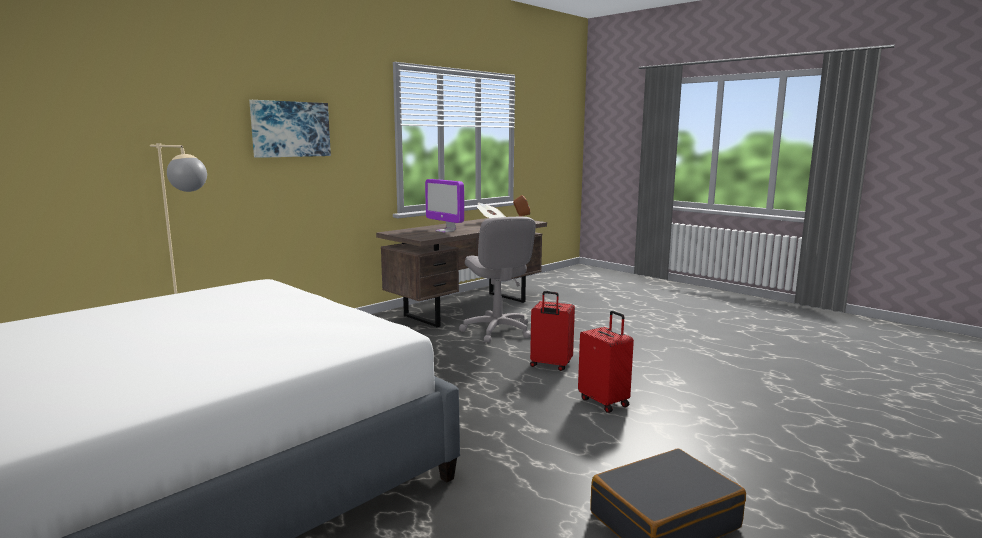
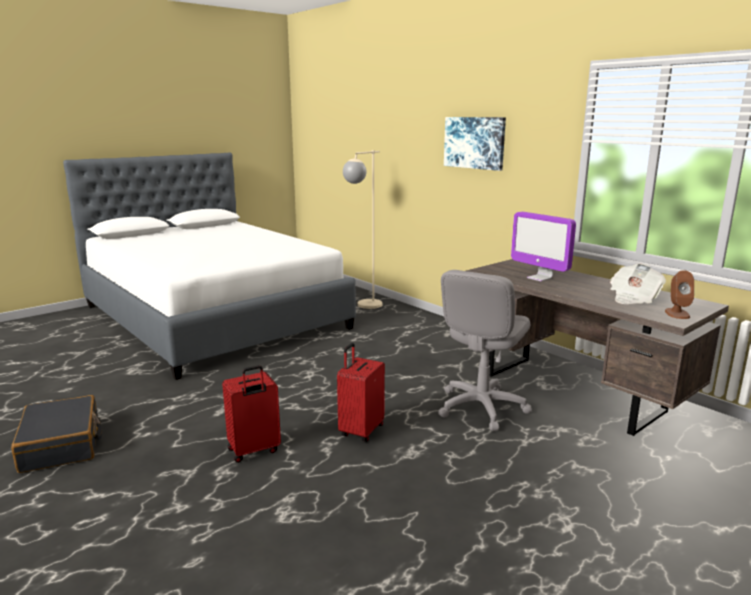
camera: 95 degrees right, 5 degrees up
monitor [425,179,464,233] -> monitor turned 90 degrees counterclockwise [511,212,576,282]
grey office chair [459,217,536,343] -> grey office chair turned 45 degrees counterclockwise [438,270,532,431]

